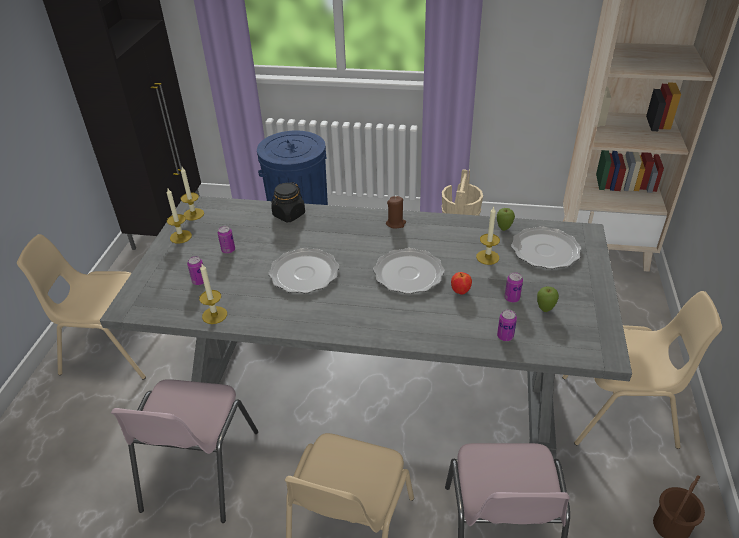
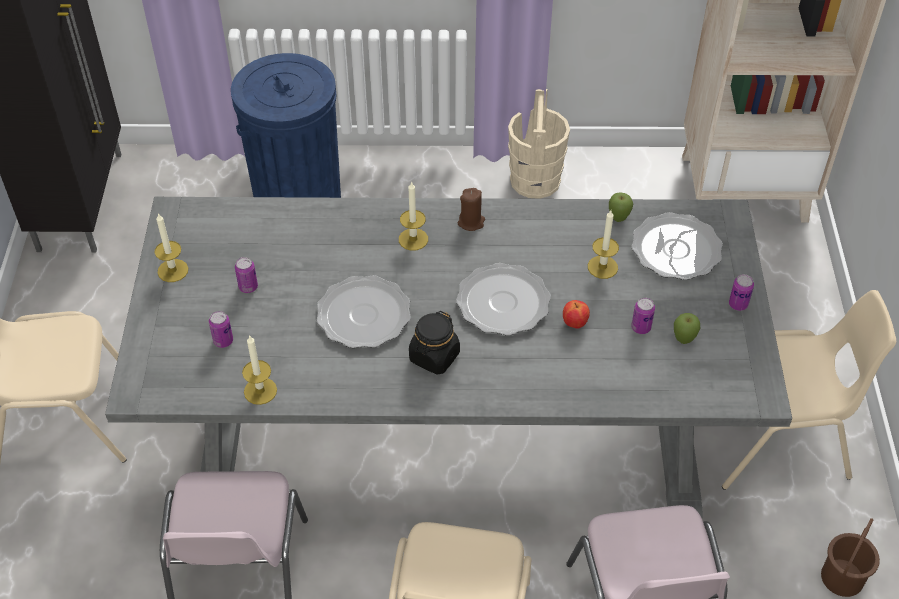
camera: 10 degrees left, 10 degrees up
candle [181,167,204,221] -> candle moved to [399,181,428,251]
black jar [271,182,305,222] -> black jar moved to [409,311,460,375]
can [497,309,517,341] -> can moved to [729,274,754,311]

